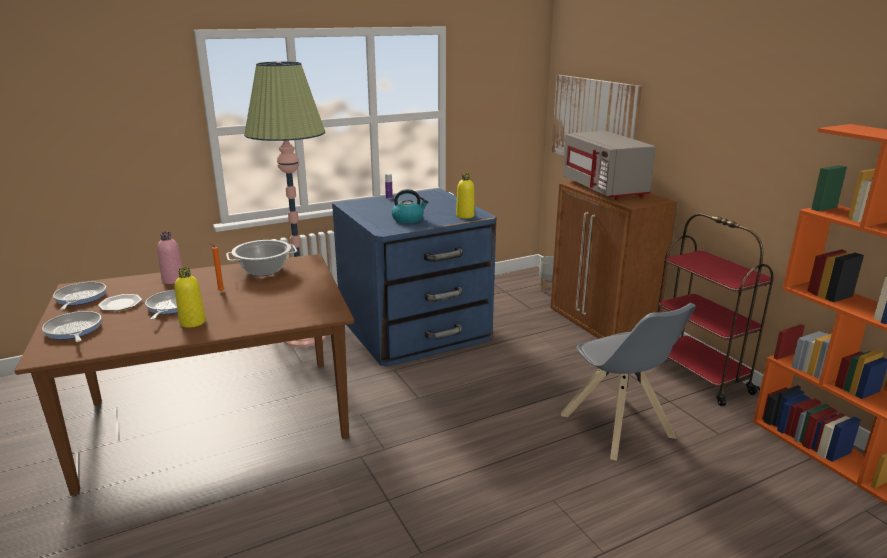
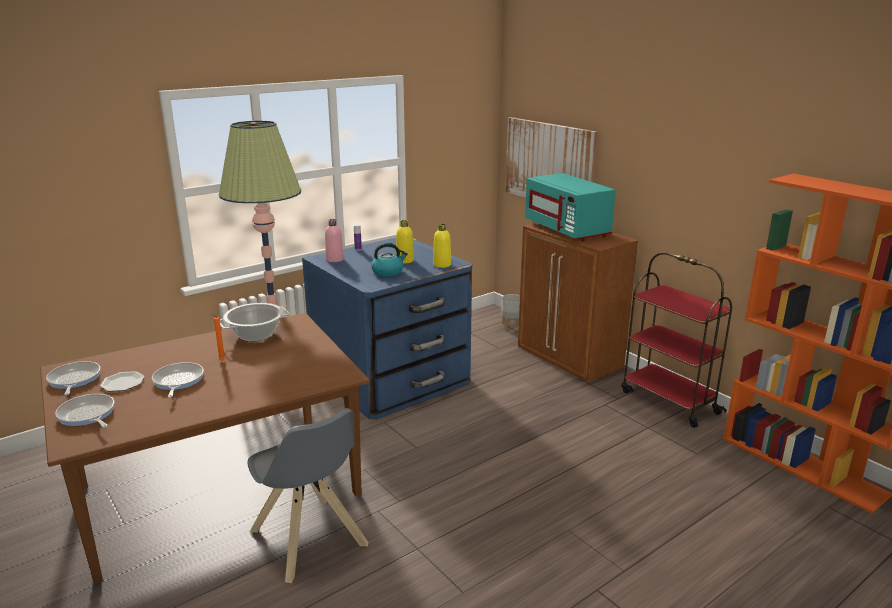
camera: 10 degrees left, 0 degrees up
pink bottle [157,232,183,284] -> pink bottle moved to [325,219,344,262]
yellow bottle [175,267,206,328] -> yellow bottle moved to [396,220,414,263]
grey chair [561,303,696,461] -> grey chair moved to [248,408,368,583]
grey microwave [563,131,656,200] -> turquoise microwave [525,173,616,241]

